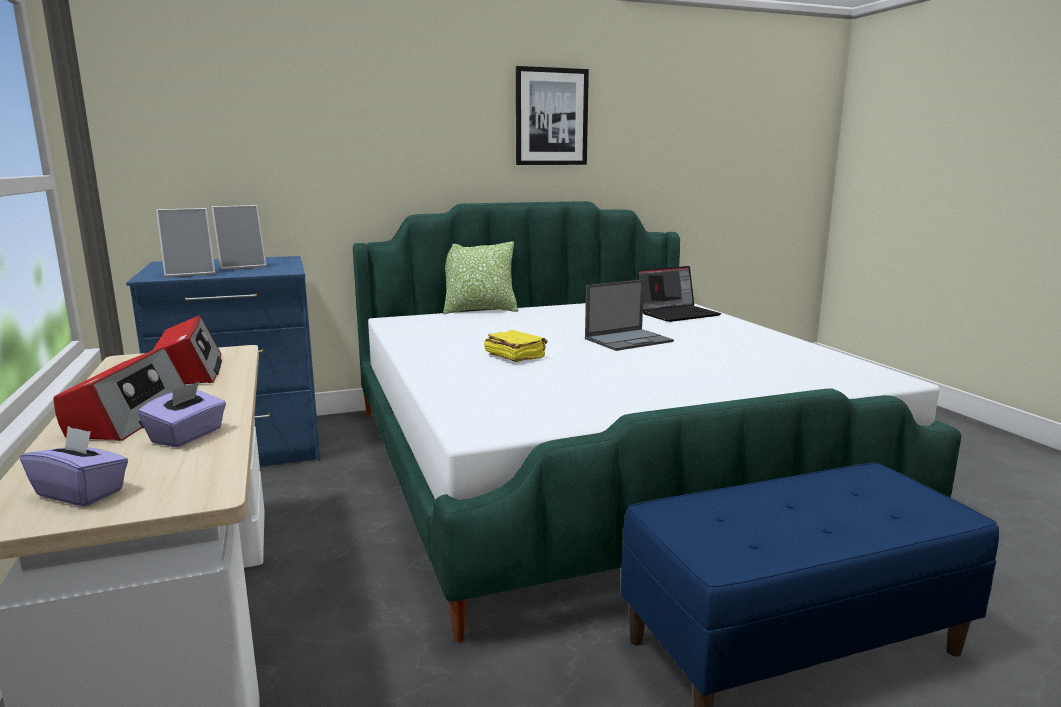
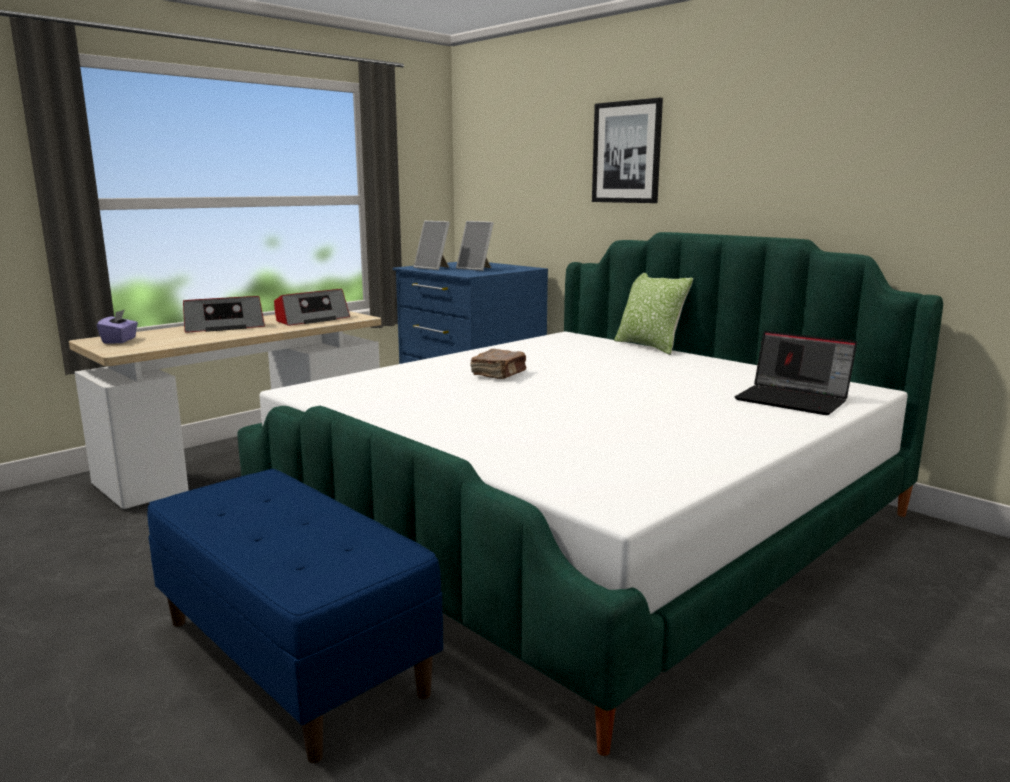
camera: 65 degrees right, 0 degrees up
purple tissue box [138,381,226,447] -> none
yellow book [484,330,548,362] -> brown book [470,349,527,379]
picture [516,66,589,165] -> picture moved to [592,98,663,203]
laptop [585,280,674,351] -> none

